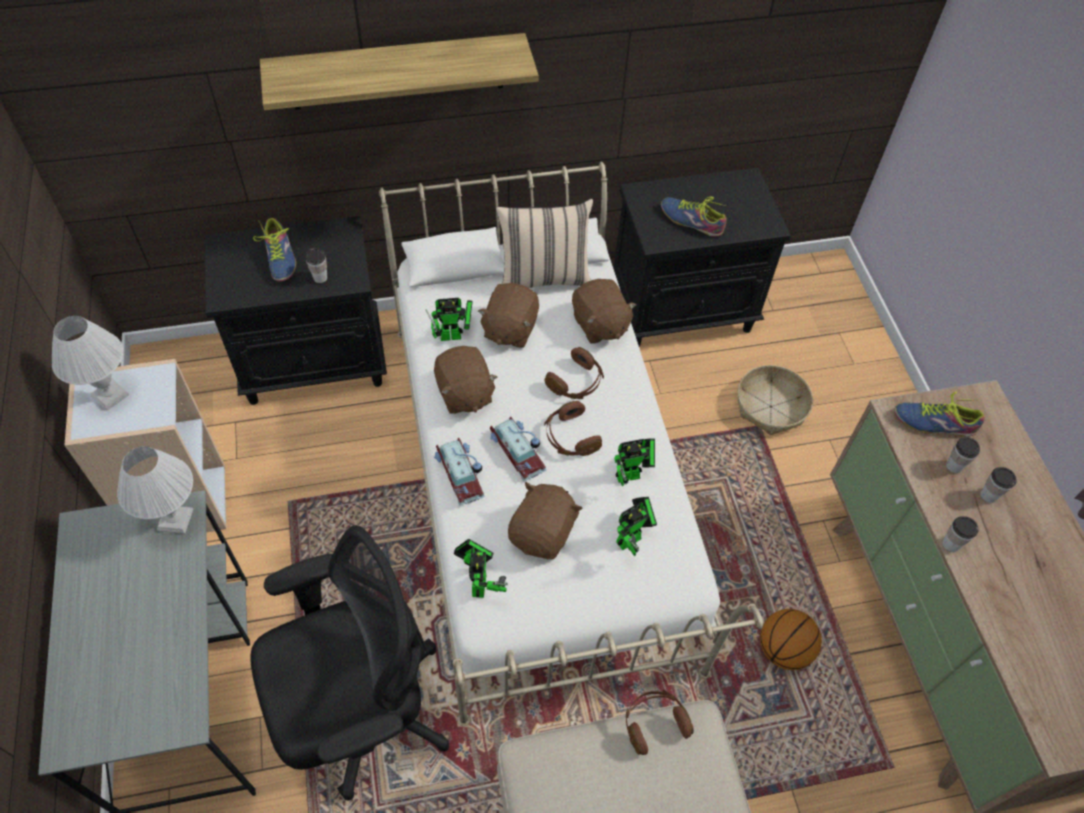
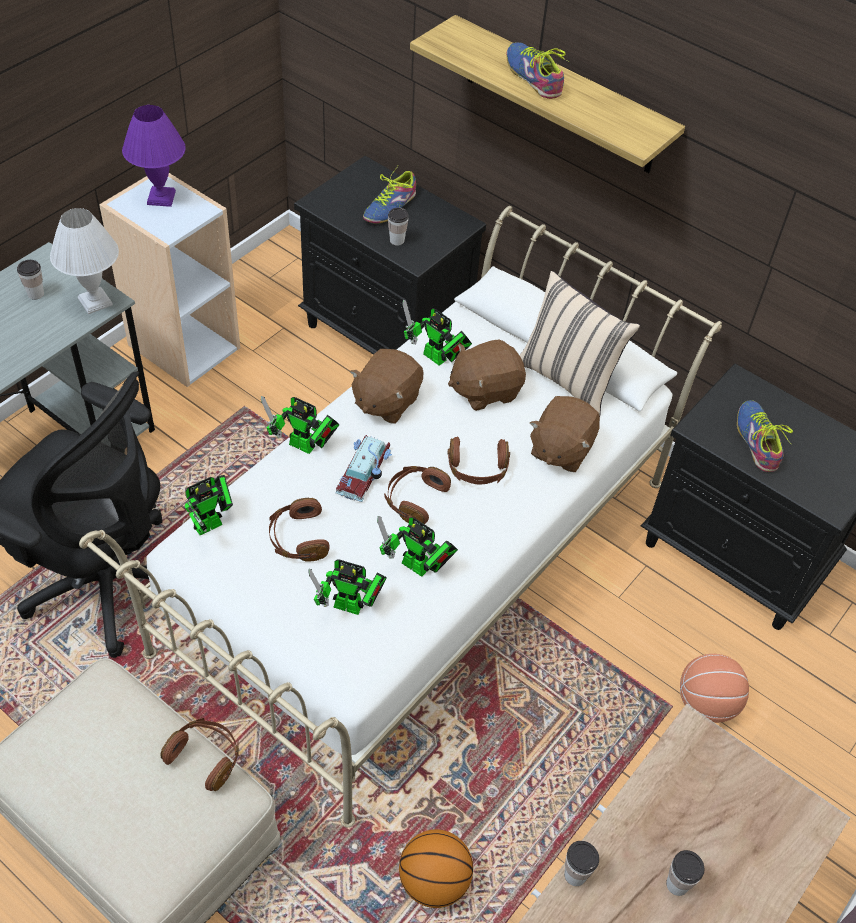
camera: 50 degrees right, 5 degrees down
white table lamp [52,316,129,410] -> purple table lamp [122,105,186,207]
toy car [434,438,485,506] -> toy robot [261,396,340,454]
brown plush toy [508,482,583,559] -> brown headphones [269,498,329,562]
basket [737,365,813,435] -> basketball [680,654,749,723]
shoe [894,391,985,437] -> shoe moved to [506,42,569,99]
cup [946,437,980,473] -> cup moved to [17,260,44,300]

